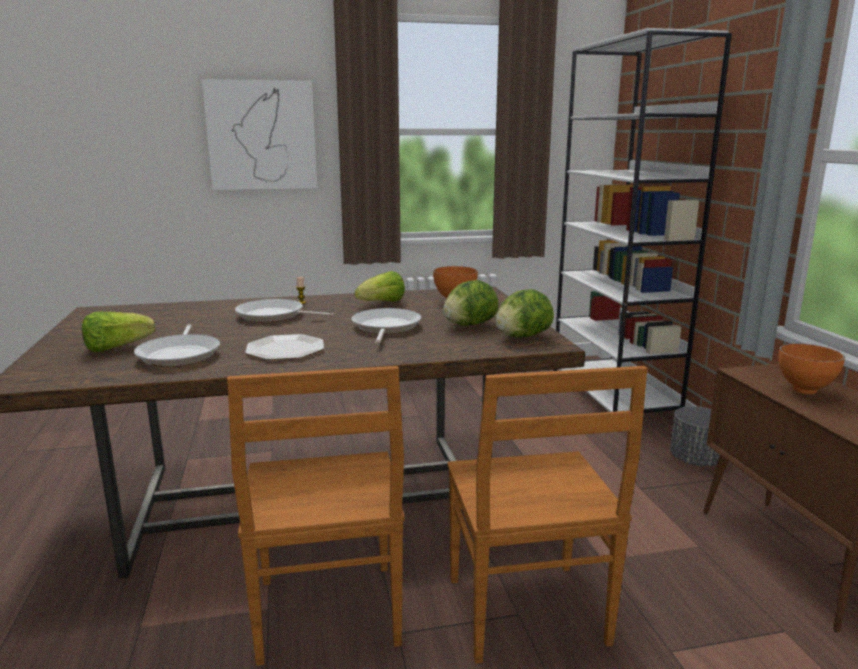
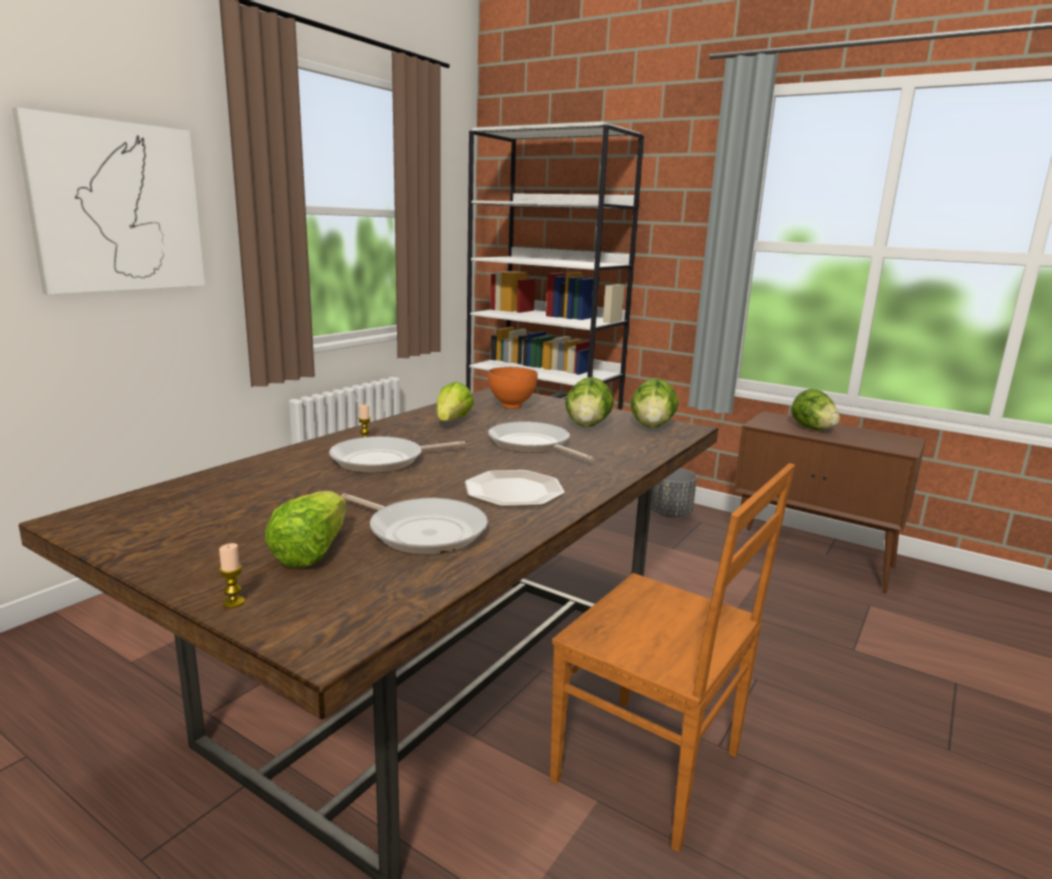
camera: 45 degrees left, 0 degrees up
brown chair [447,366,648,663] -> none
orange bowl [778,344,845,394] -> lettuce [792,389,840,430]
none -> candle [219,543,245,608]

